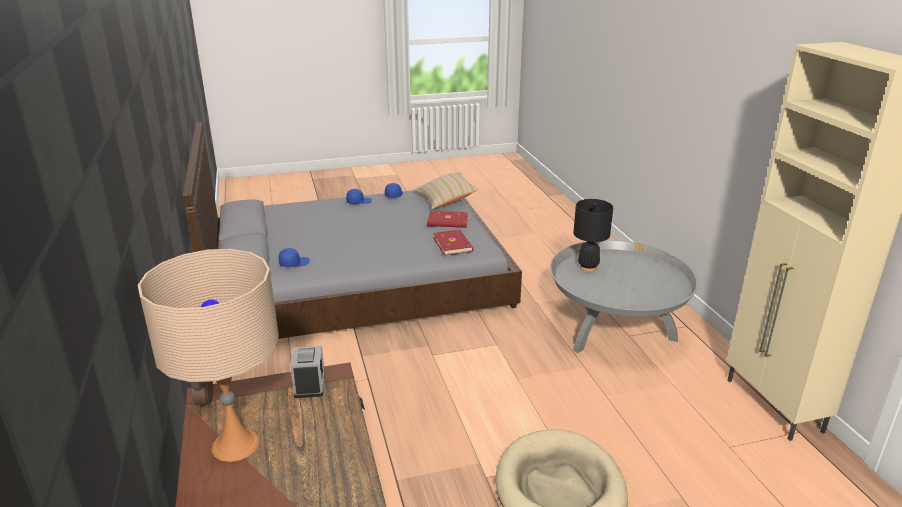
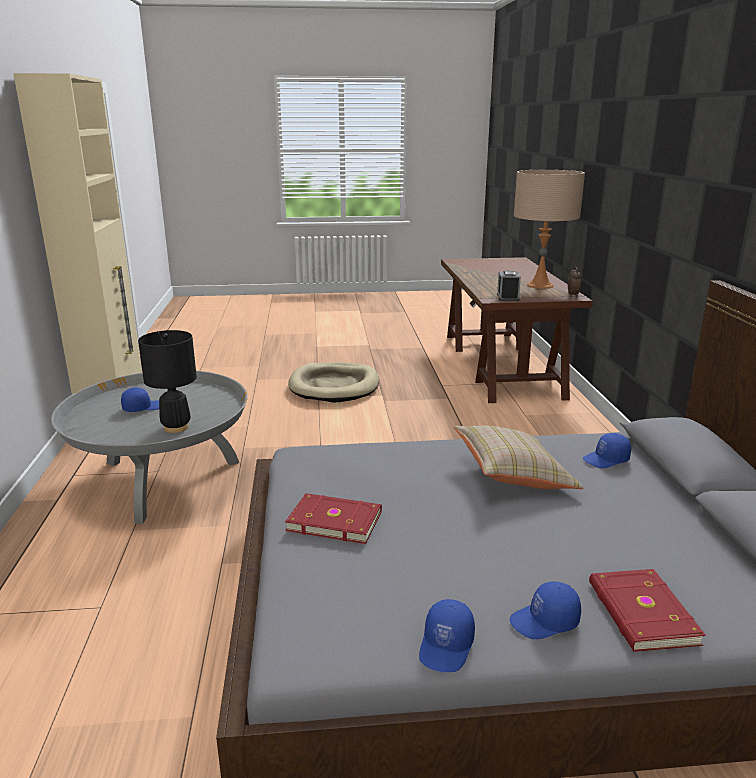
camera: 170 degrees left, 5 degrees down
beige pillow [415,172,479,209] -> beige pillow moved to [453,425,584,489]
red book [433,229,473,256] -> red book moved to [589,569,706,652]
none -> blue cap [121,387,159,412]

